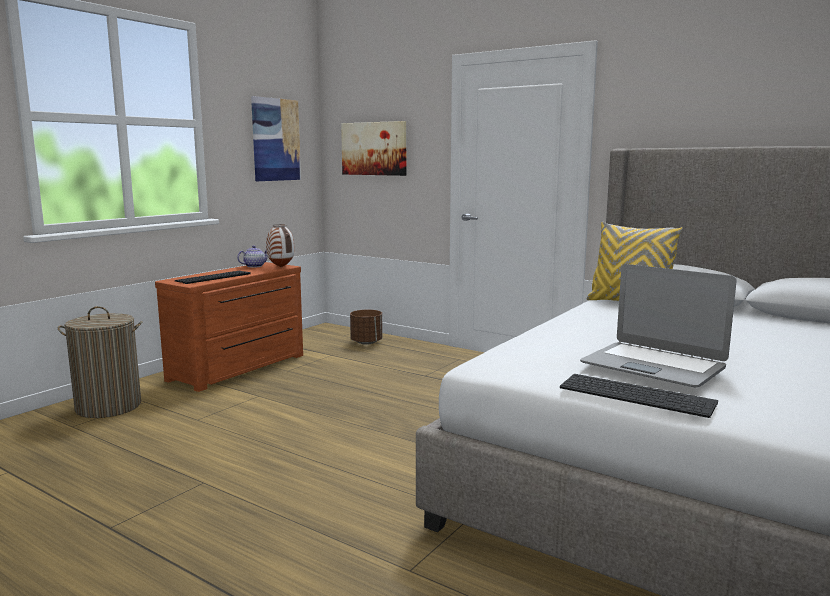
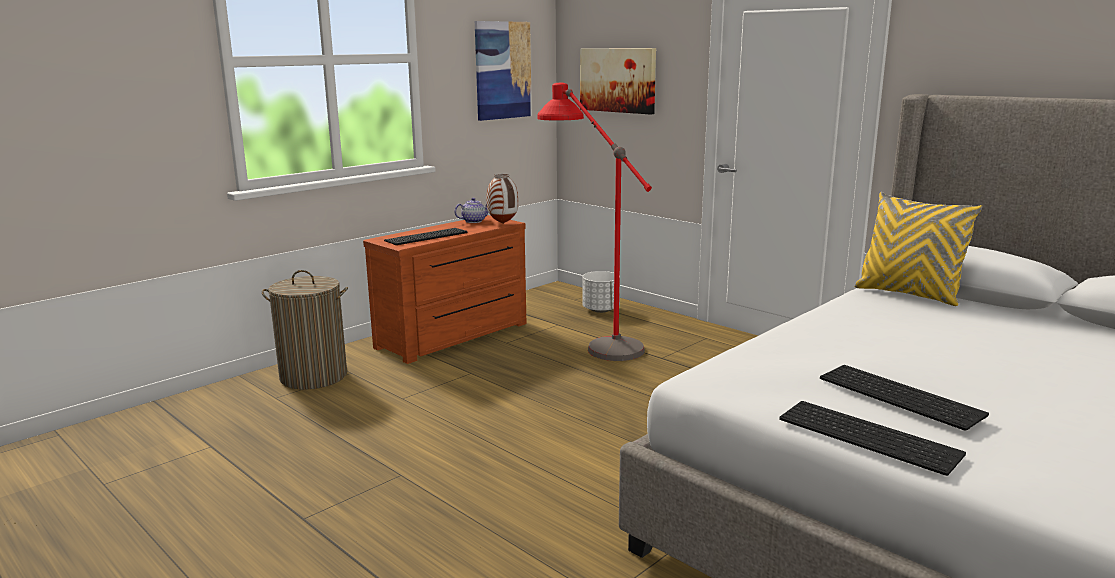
camera: 10 degrees right, 5 degrees up
brown planter [350,310,383,345] -> white planter [582,271,620,313]
laptop [580,264,737,387] -> keyboard [820,365,989,431]
none -> red floor lamp [537,83,652,361]

